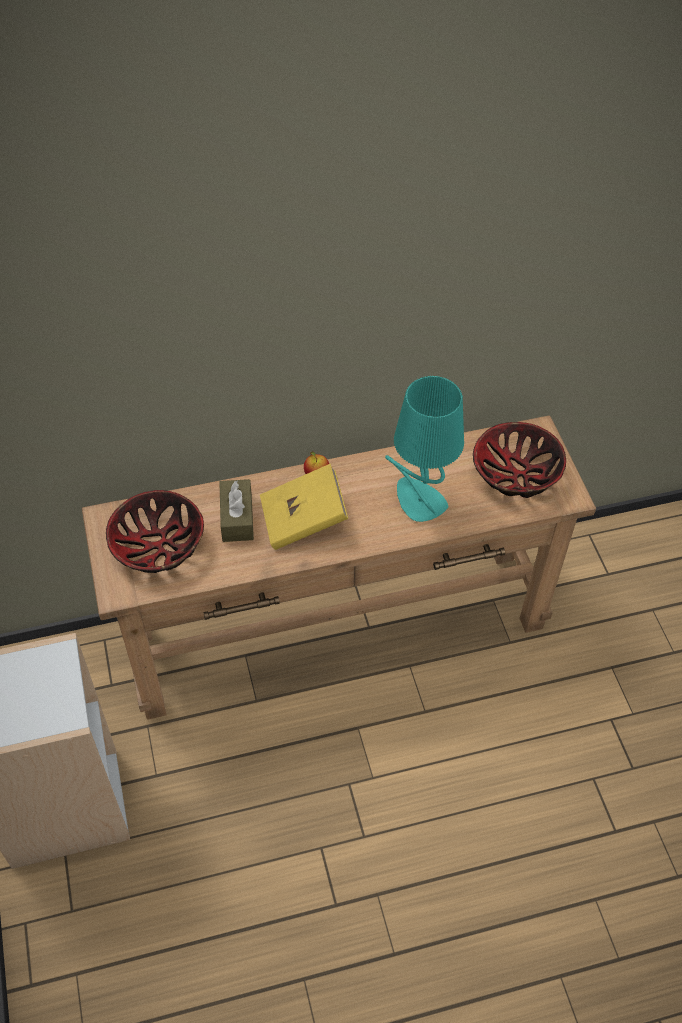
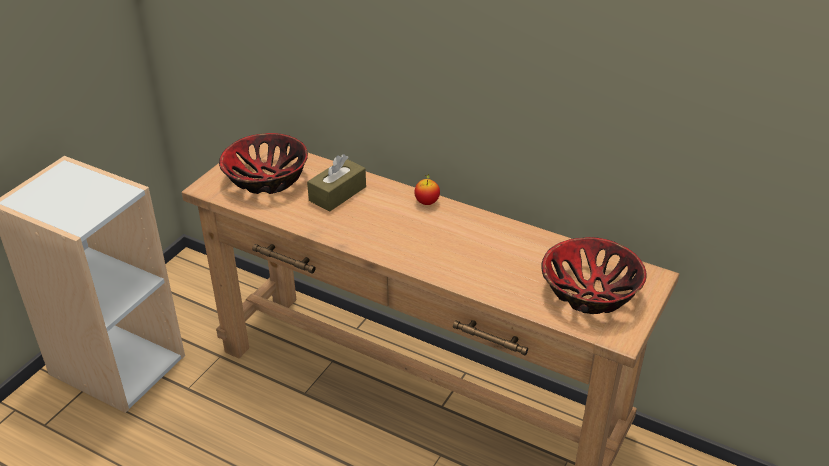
camera: 45 degrees right, 15 degrees down
yellow book [260,464,348,550] -> none
turquoise table lamp [385,376,464,522] -> none

